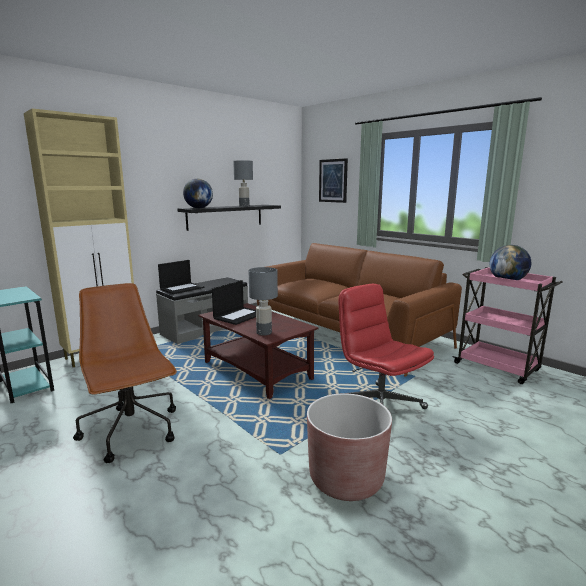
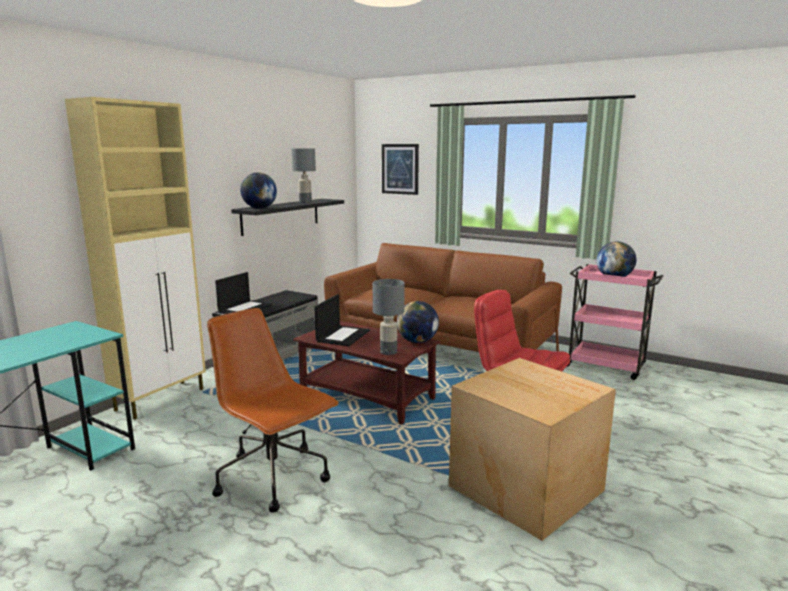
camera: 15 degrees left, 0 degrees up
brown planter [307,393,392,501] -> cardboard box [449,358,616,541]
none -> globe [397,301,439,343]

